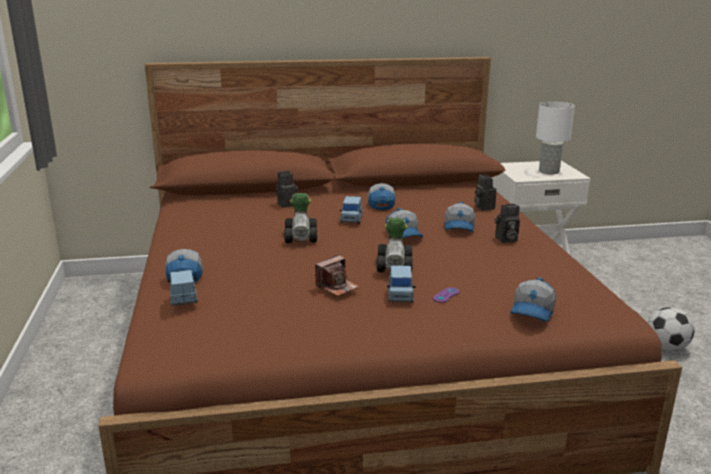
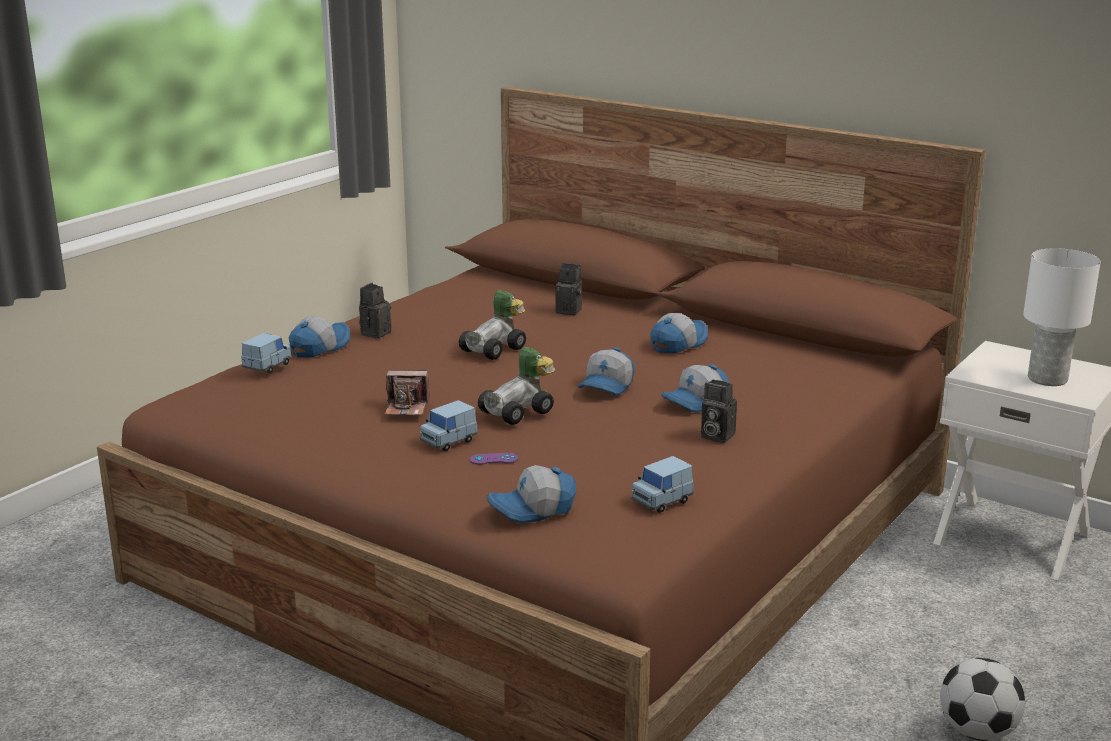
camera: 45 degrees right, 0 degrees up
blue toy car [340,196,363,224] -> blue toy car moved to [631,456,694,513]
camera [474,174,496,211] -> camera moved to [359,283,391,339]

